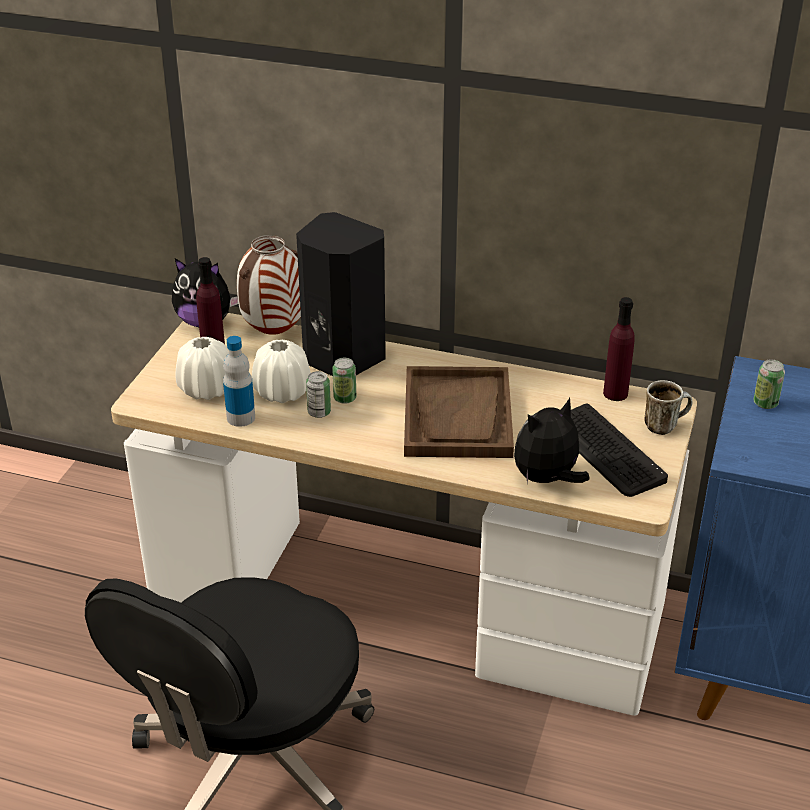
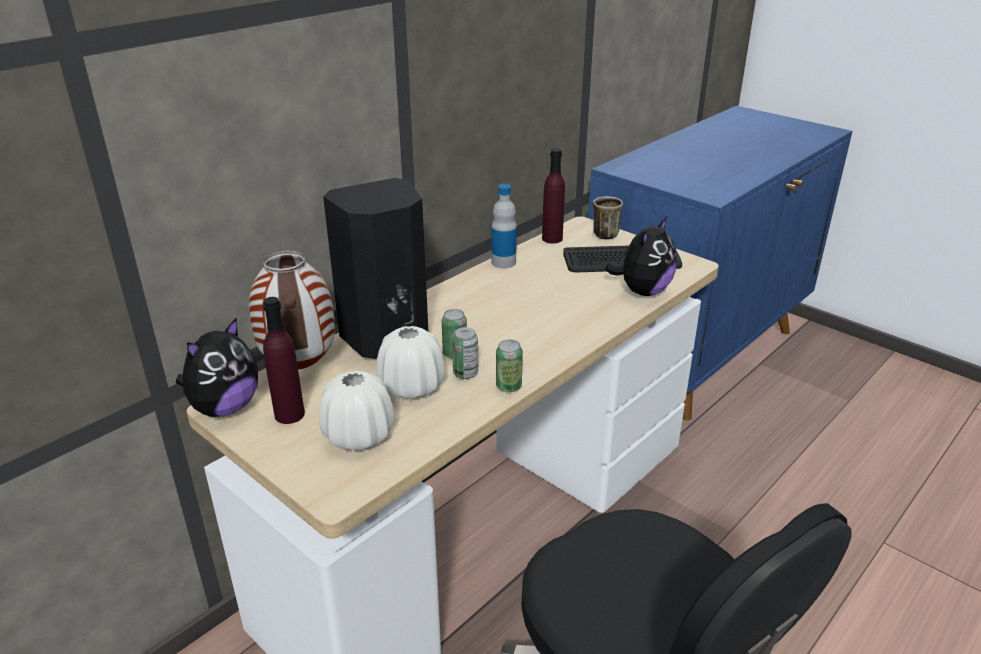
camera: 65 degrees left, 5 degrees down
bottle [223,336,255,427] -> bottle moved to [492,184,517,268]
brown tray [404,366,514,458] -> none
plush toy [514,398,590,485] -> plush toy turned 135 degrees counterclockwise [605,216,676,296]
can [753,360,785,409] -> can moved to [496,340,523,392]

